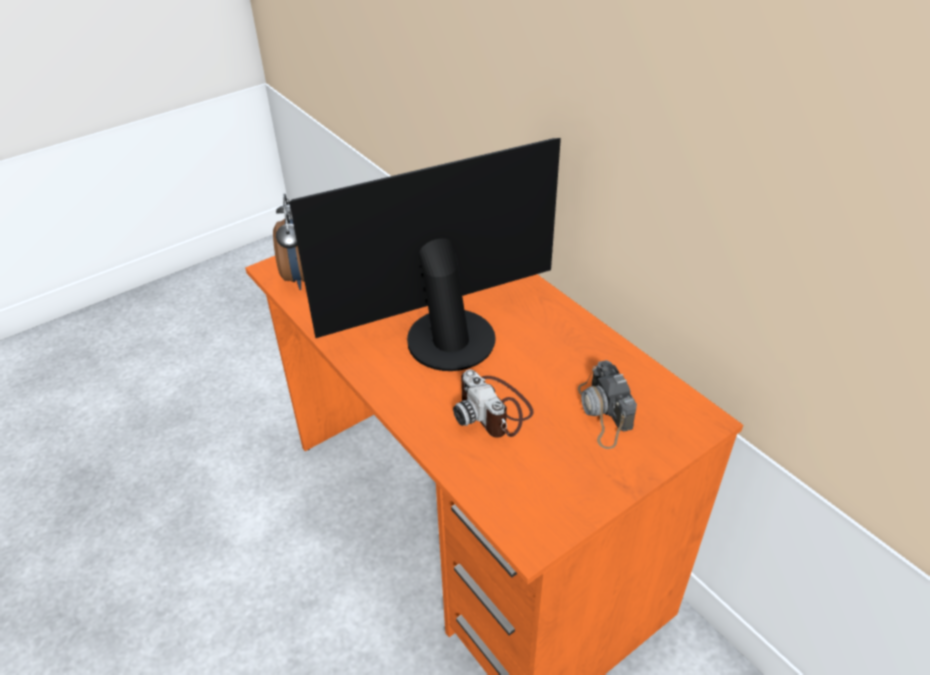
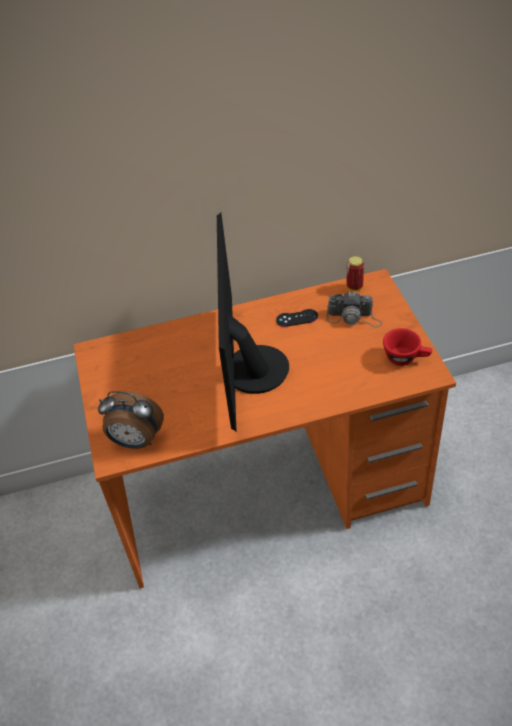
camera: 65 degrees left, 5 degrees up
camera [453,369,534,438] -> none
none -> black game controller [276,309,318,327]
none -> can [347,256,364,291]
none -> red cup [383,328,432,366]

